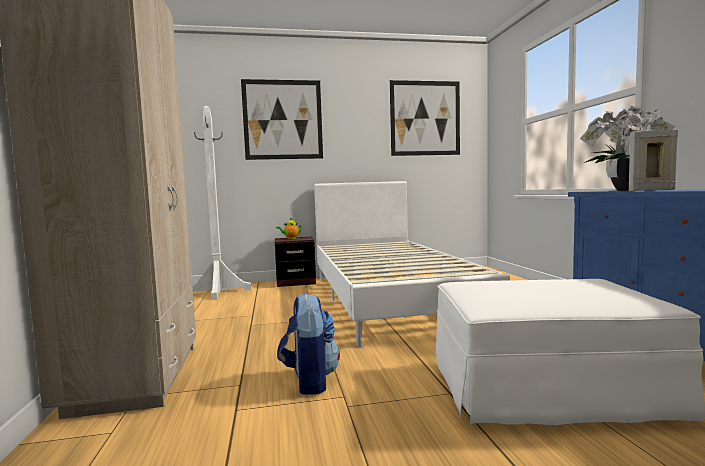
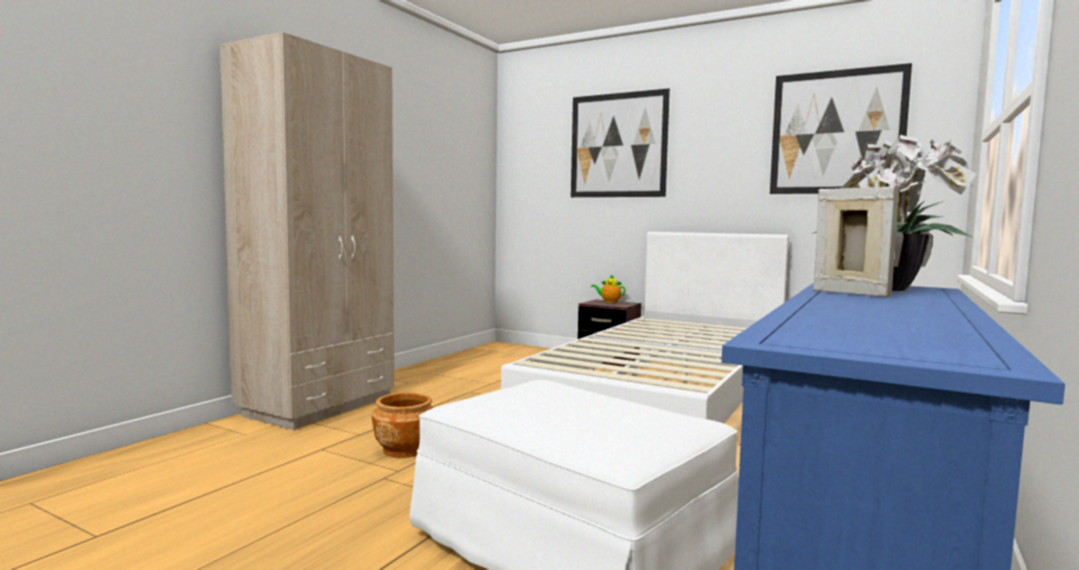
camera: 40 degrees right, 0 degrees up
white clothes rack [192,106,252,300] -> none
backpack [277,293,340,395] -> brown planter [372,392,433,458]

